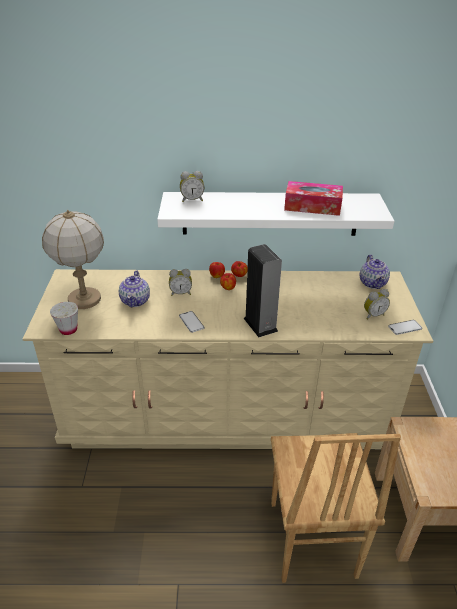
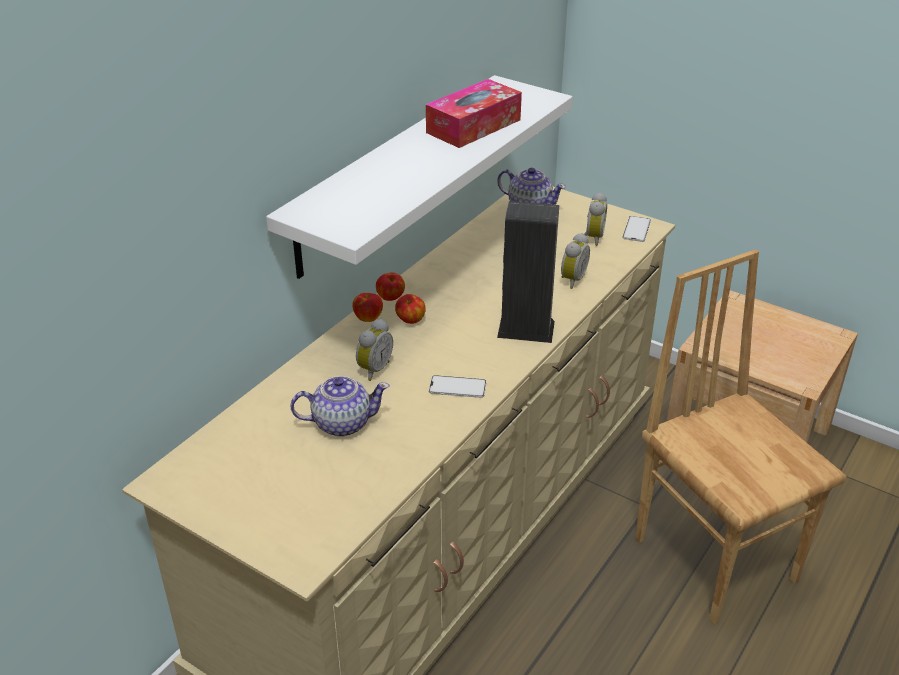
camera: 55 degrees left, 0 degrees up
table lamp [42,210,104,309] -> none
white cup [50,302,78,335] -> none
teapot [119,271,150,308] -> teapot turned 45 degrees counterclockwise [290,376,390,437]
alarm clock [180,171,204,202] -> alarm clock moved to [561,233,590,289]
brown chair [271,433,401,583] -> brown chair turned 150 degrees counterclockwise [635,249,846,624]

